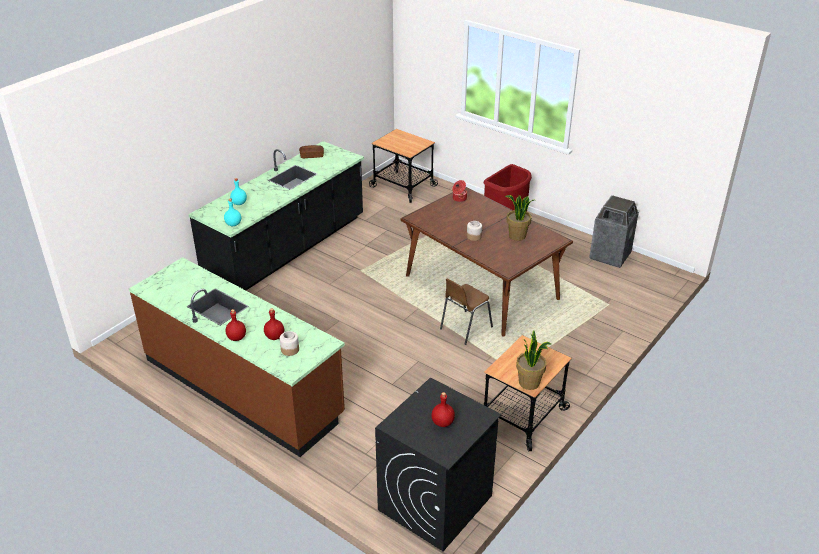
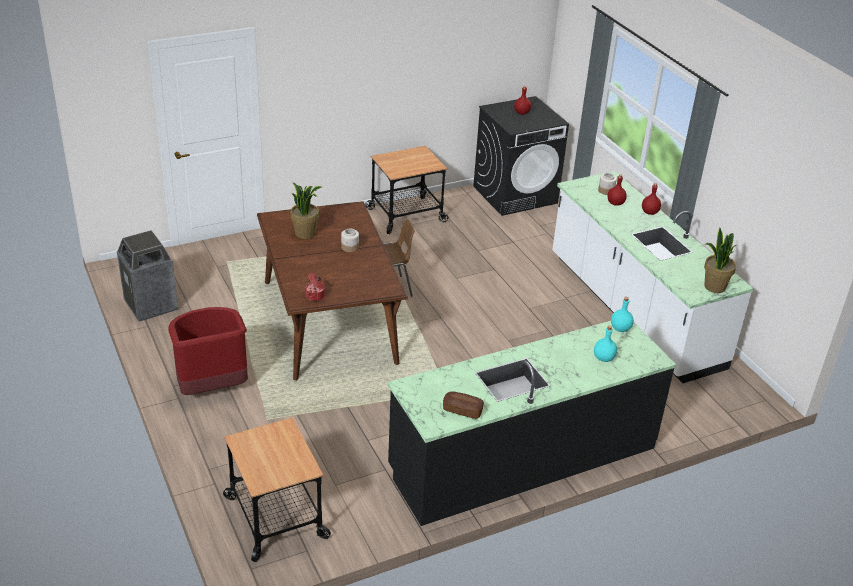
camera: 155 degrees left, 0 degrees up
brown counter [129,257,345,457] -> white counter [552,171,754,383]
potted plant [516,330,552,390] -> potted plant moved to [704,228,737,293]

